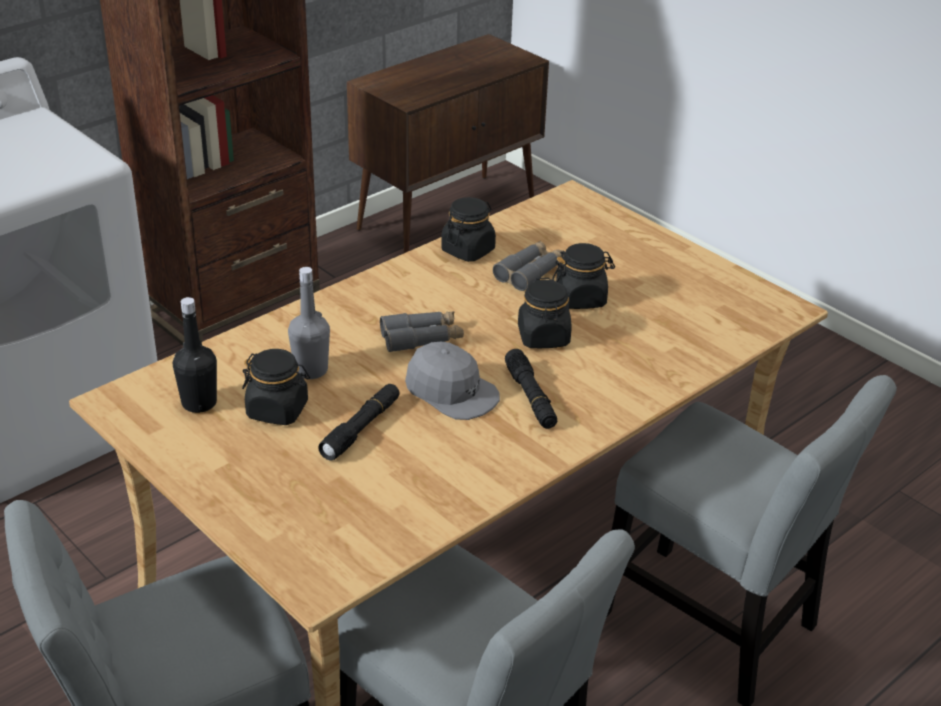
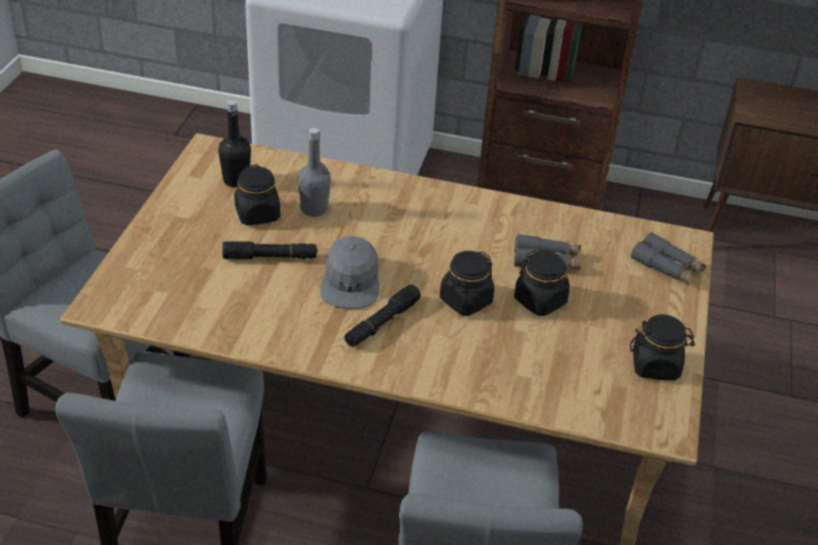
camera: 55 degrees right, 5 degrees up
grey binoculars [380,311,464,352] -> grey binoculars moved to [631,232,706,284]
black jar [441,197,496,262] -> black jar moved to [630,314,695,381]

